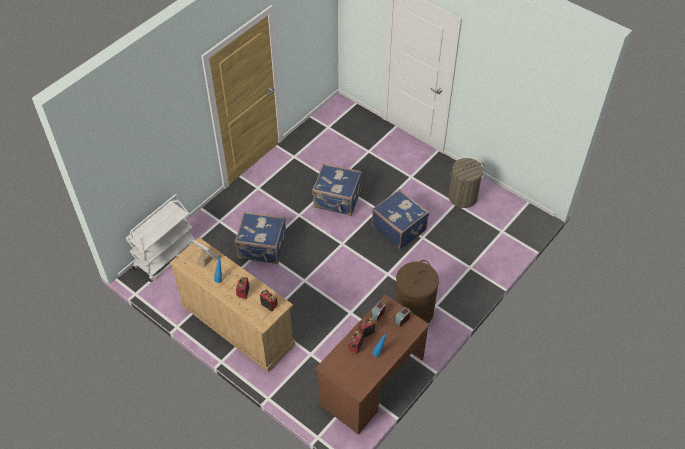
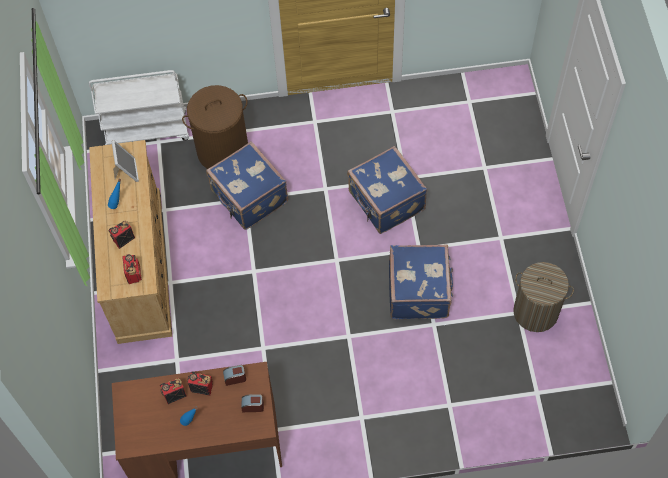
camera: 45 degrees right, 10 degrees up
brown laundry basket [395,260,439,323] -> brown laundry basket moved to [182,85,248,169]

